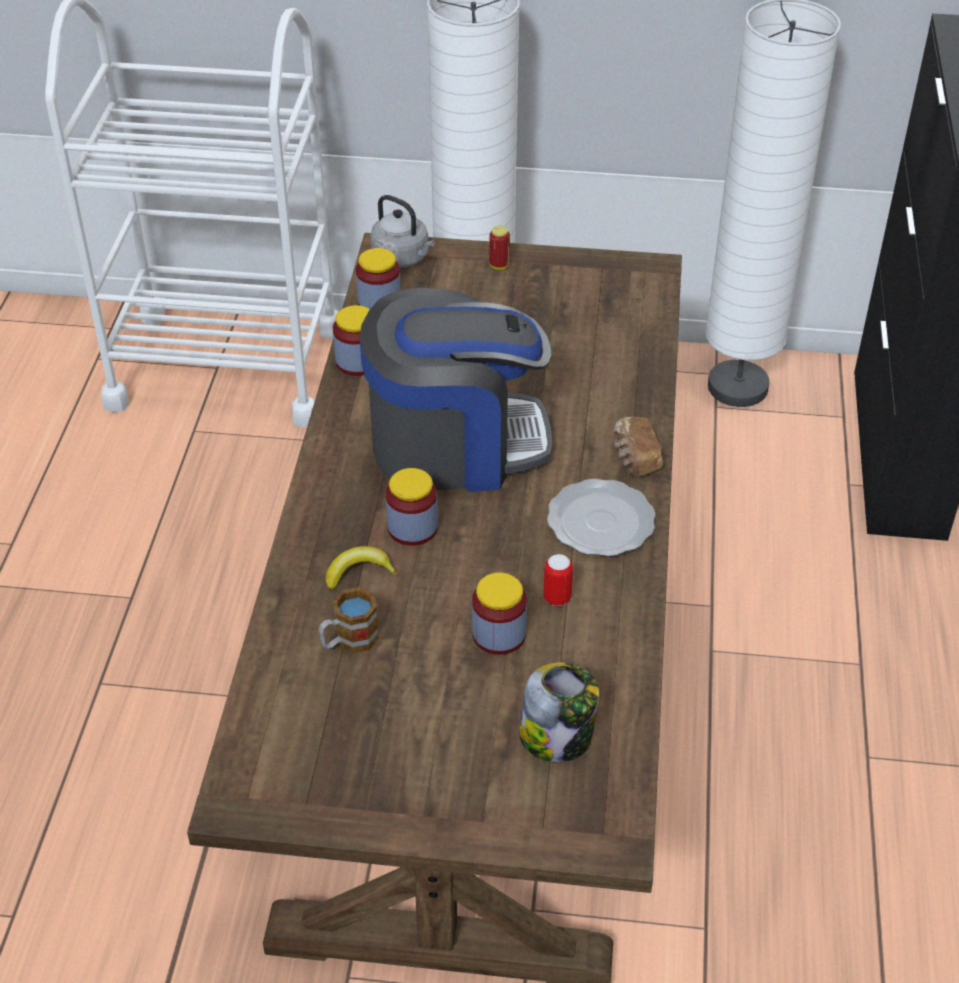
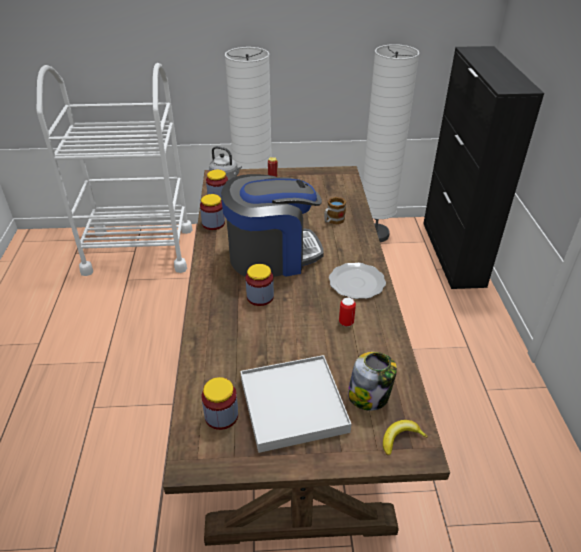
camera: 10 degrees left, 5 degrees down
mug [318,587,379,653] -> mug moved to [324,197,346,224]
banana [326,546,397,590] -> banana moved to [383,420,428,456]
jar [472,572,527,655] -> jar moved to [201,377,238,430]
bread [613,417,663,477] -> none
none -> white tray [240,355,351,453]

